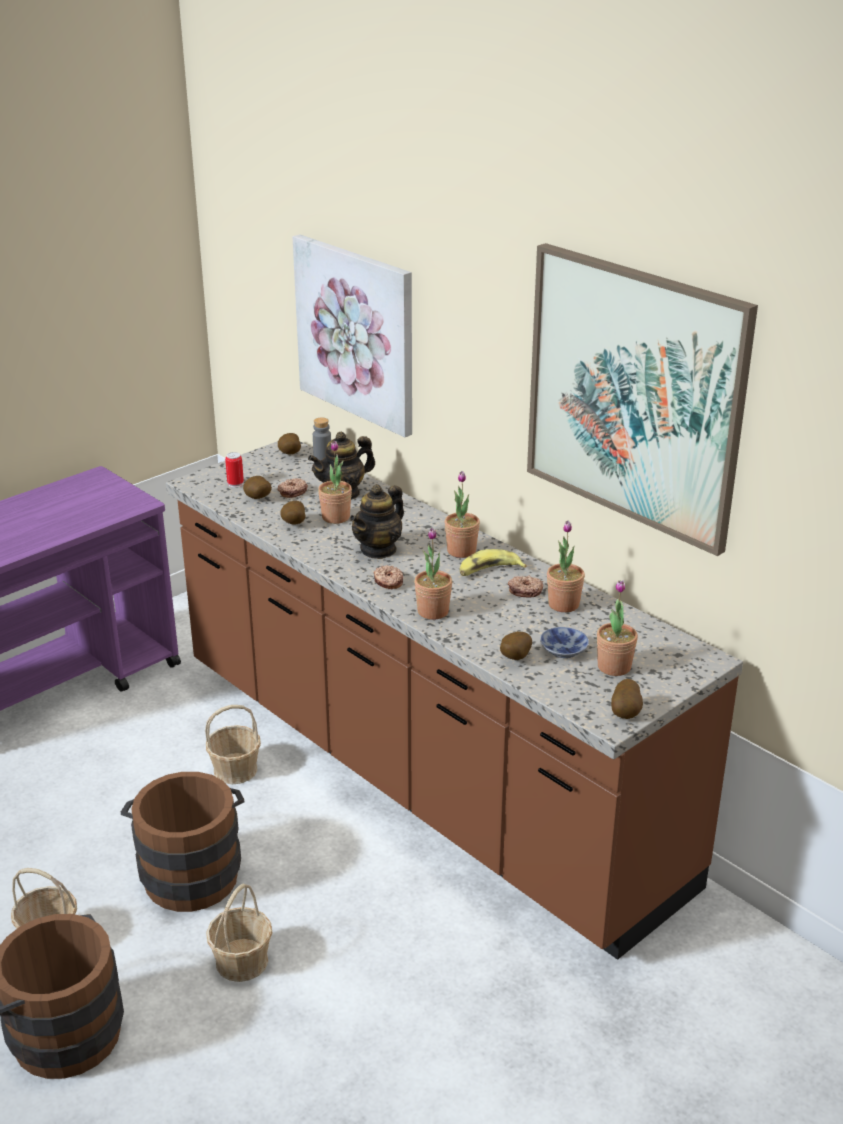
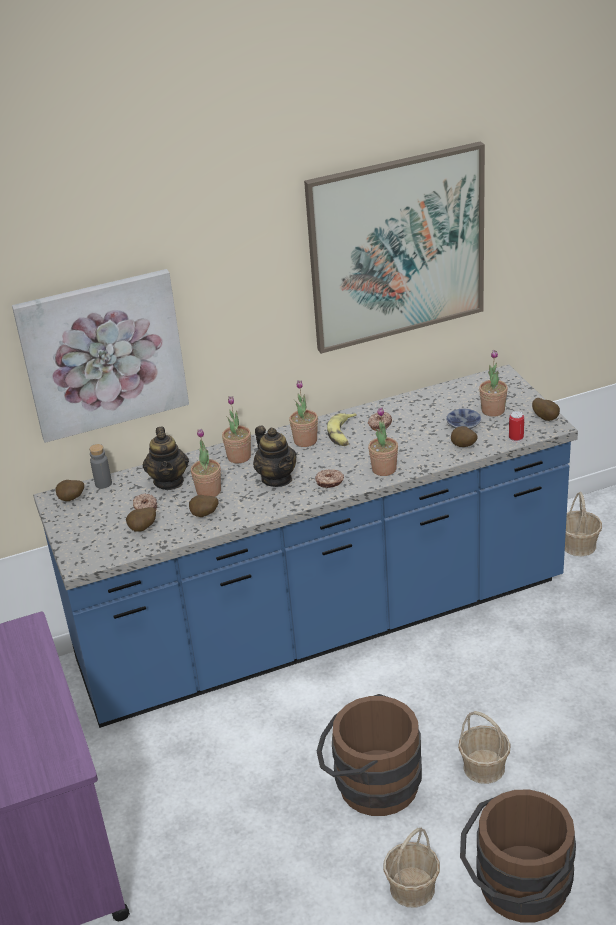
camera: 65 degrees left, 5 degrees up
brown counter [166,441,743,960] -> blue counter [33,364,578,728]
basket [205,705,261,784] -> basket moved to [565,492,602,556]
can [225,452,244,488] -> can moved to [509,411,524,442]
potted plant [547,521,585,612] -> potted plant moved to [222,396,251,463]

